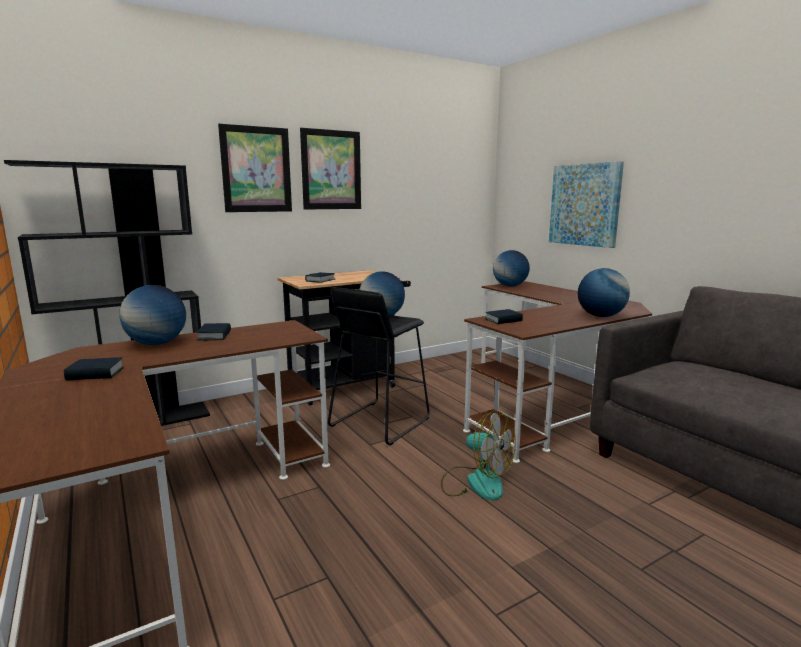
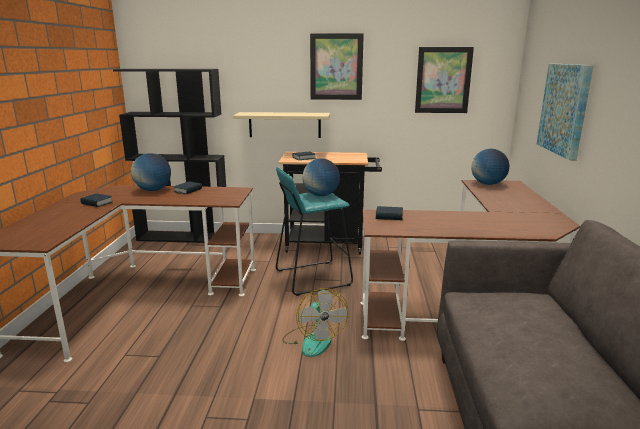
camera: 35 degrees right, 5 degrees up
picture [218,124,292,212] -> picture moved to [415,47,474,113]
black stool [328,287,429,446] -> turquoise stool [276,167,353,296]
globe [578,268,630,317] -> none
none -> beige shelf [233,112,330,138]

